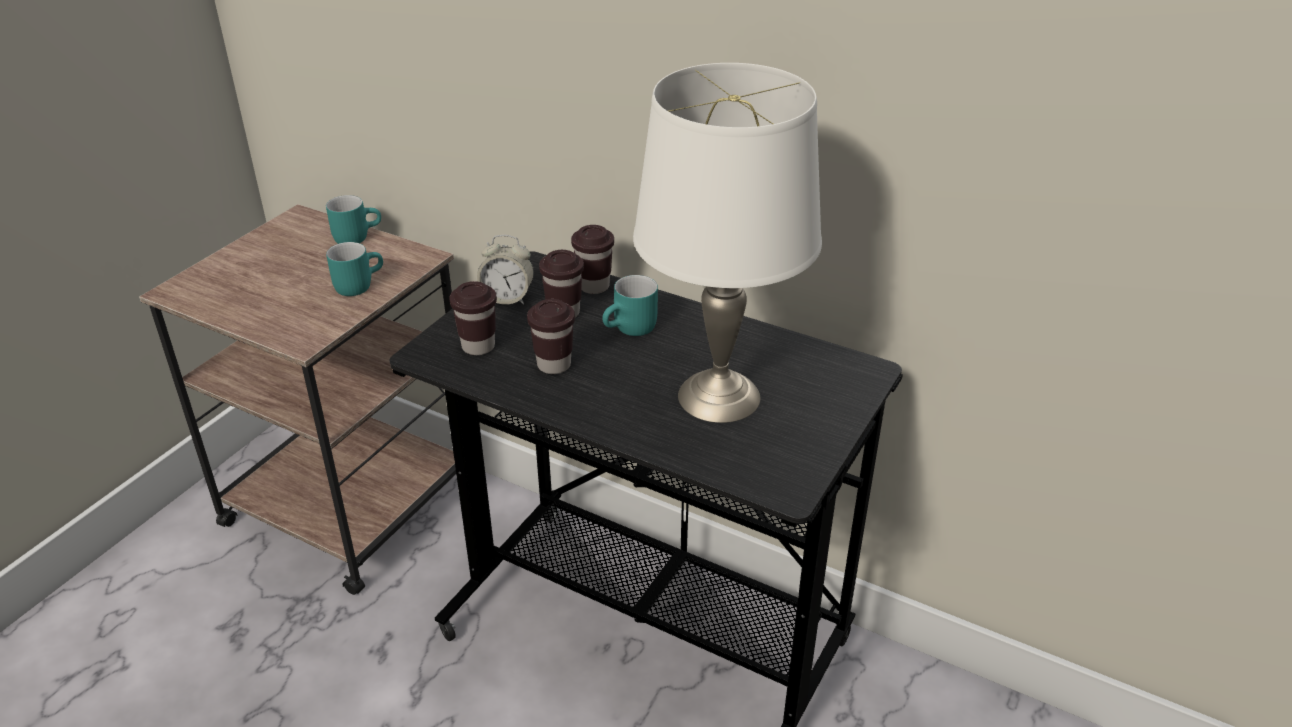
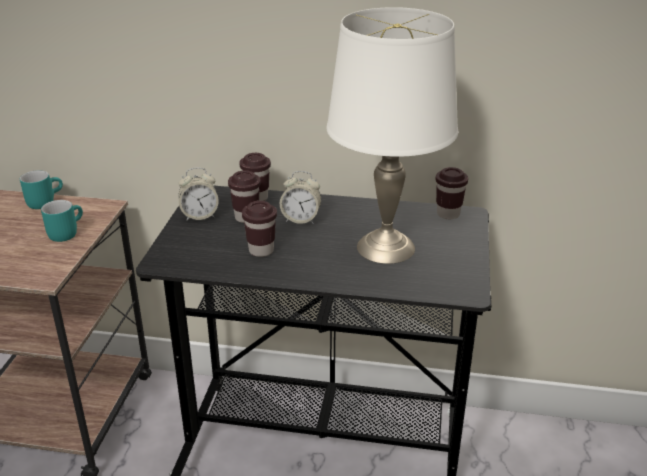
camera: 20 degrees left, 5 degrees down
brown cup [449,281,497,355] -> brown cup moved to [435,167,468,219]
turquoise mug [602,275,658,336] -> alarm clock [280,171,321,224]

